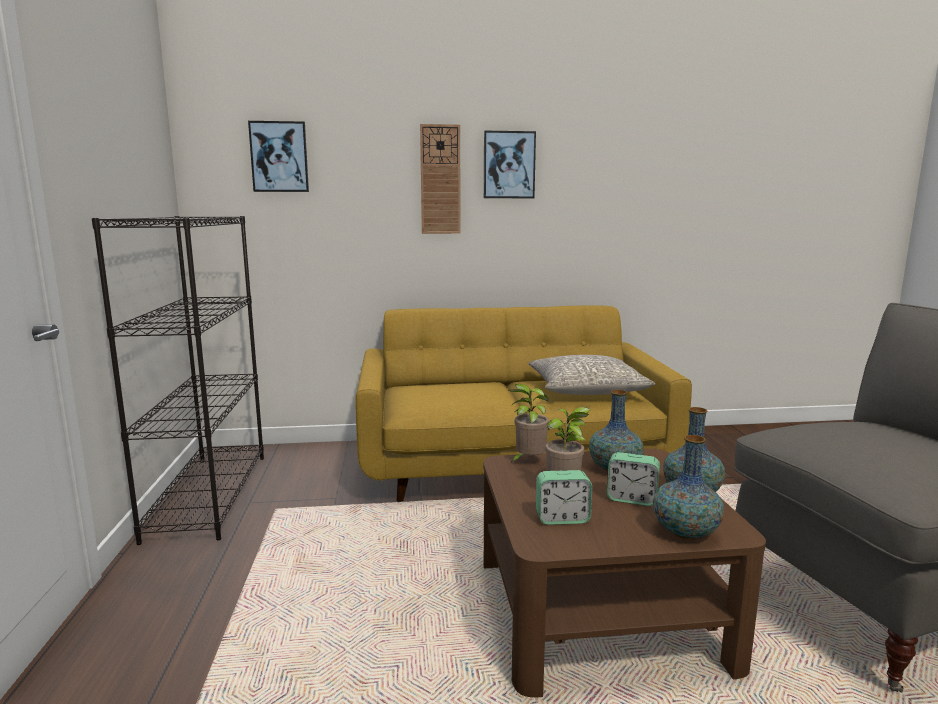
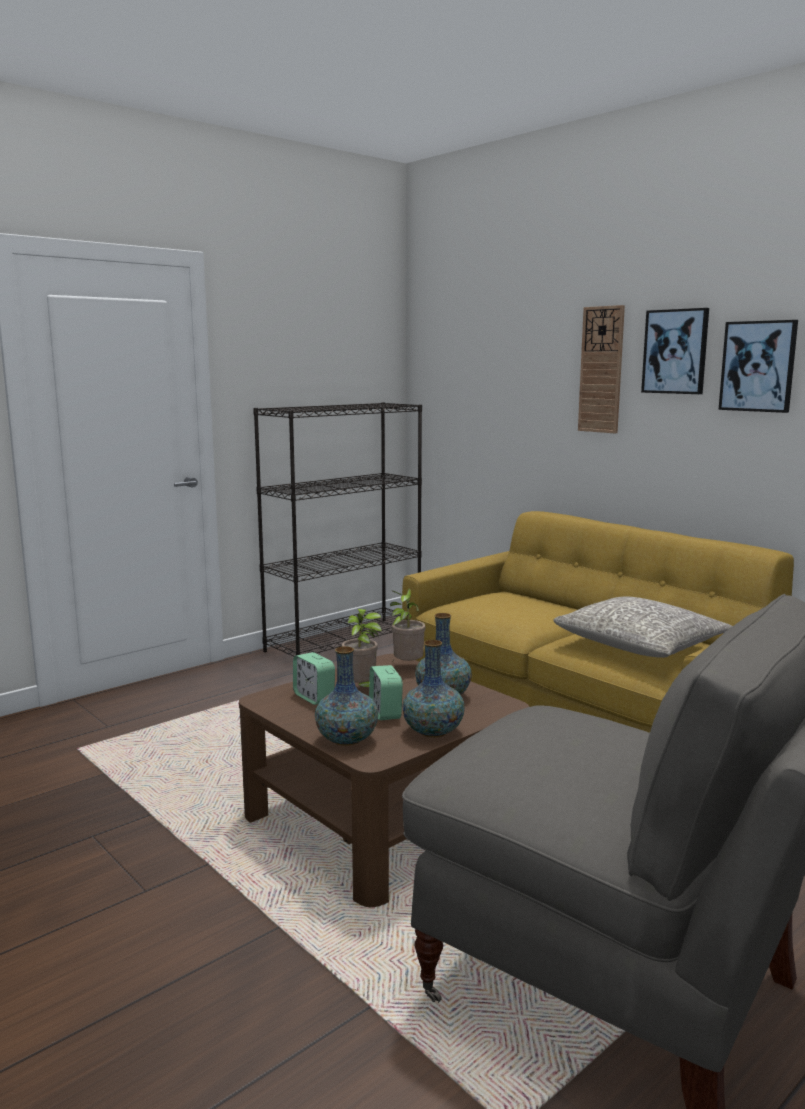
camera: 55 degrees right, 0 degrees up
picture [248,121,309,192] -> picture moved to [718,320,798,413]

